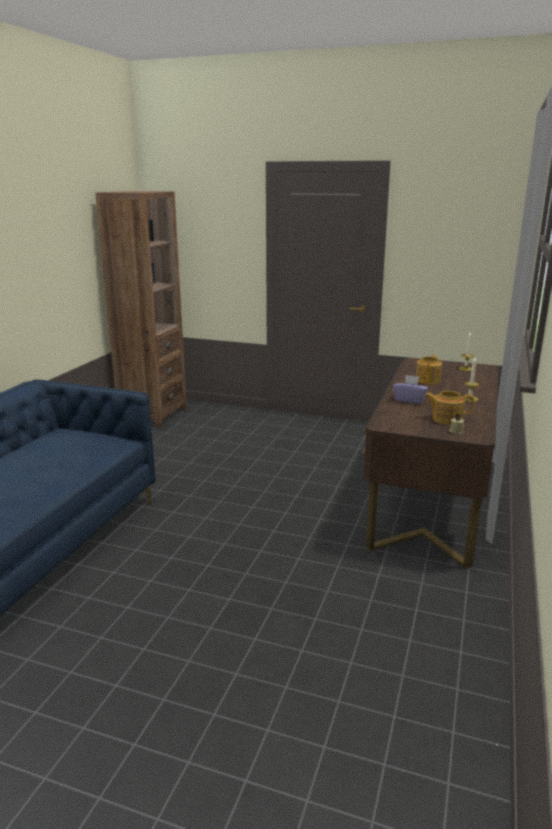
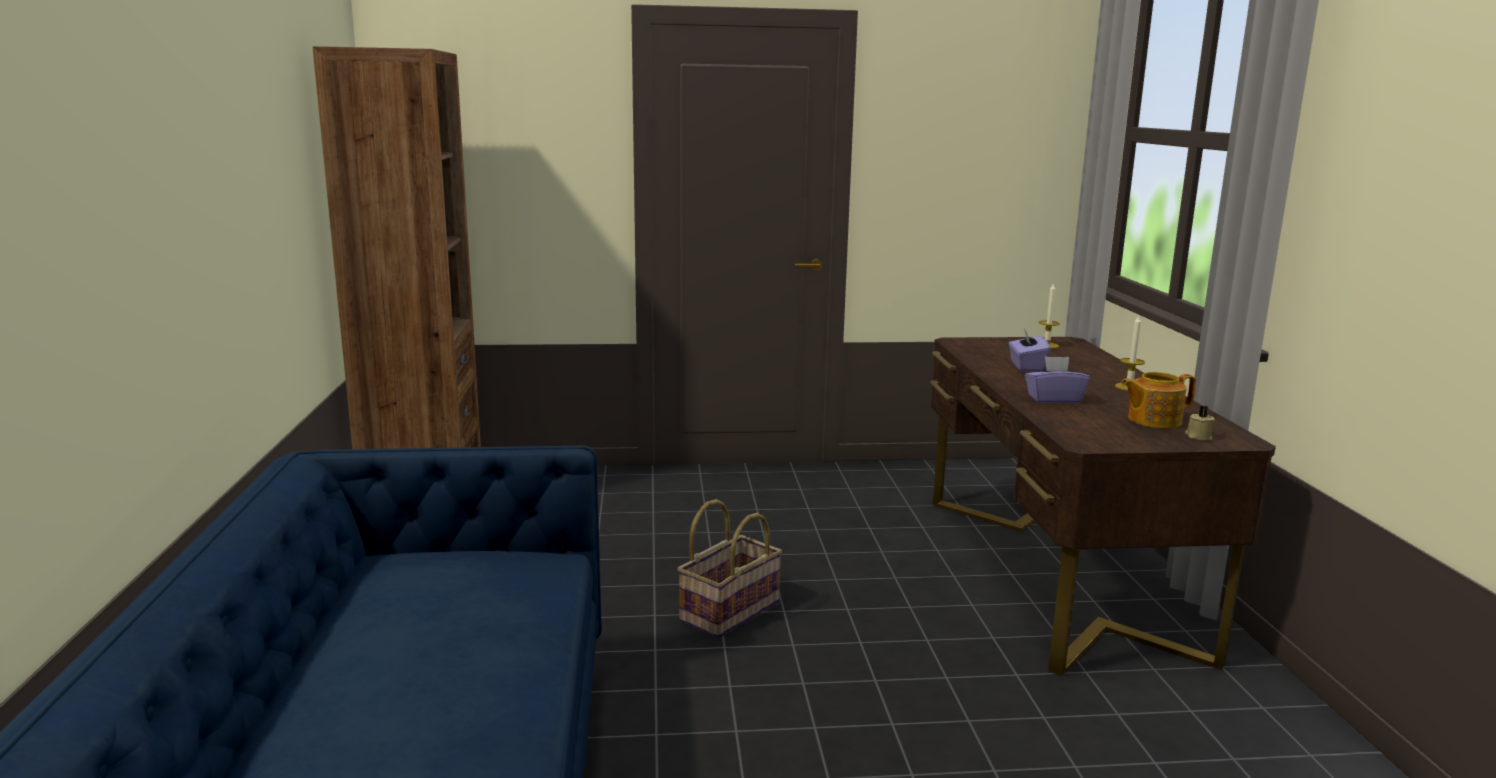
camera: 25 degrees left, 5 degrees down
teapot [416,355,442,384] -> purple tissue box [1009,329,1050,372]
none -> basket [677,499,782,638]

